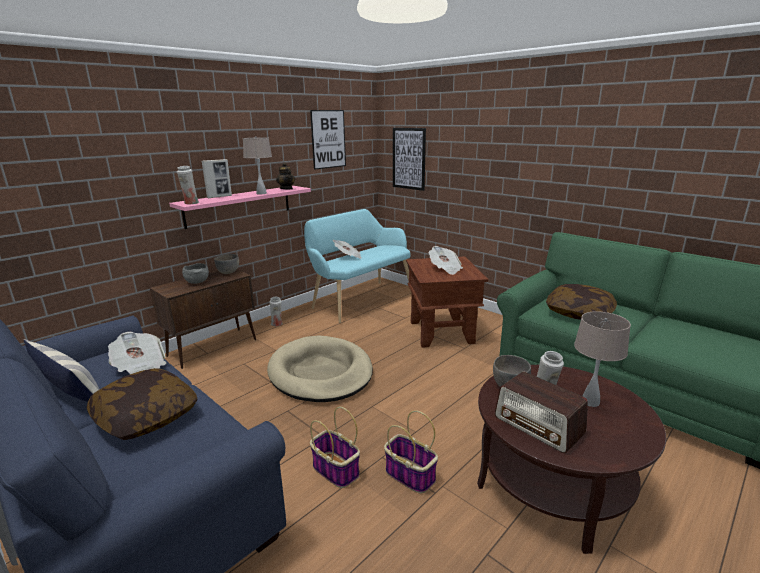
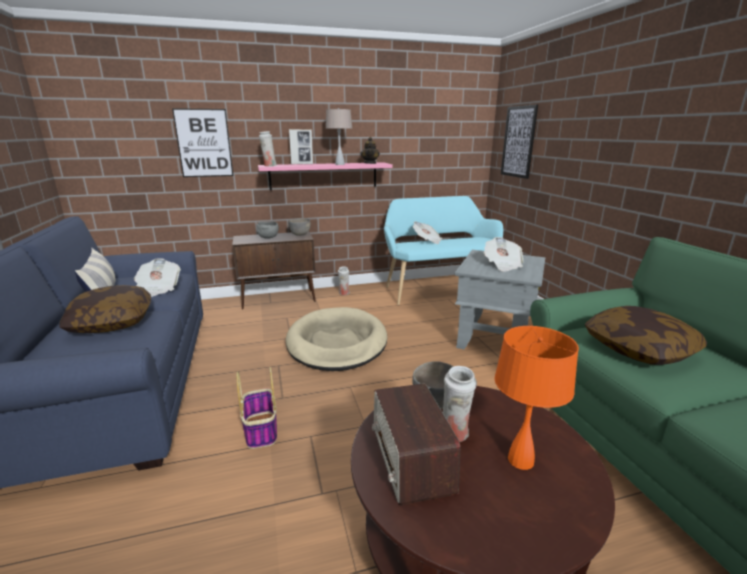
camera: 30 degrees right, 0 degrees up
picture [310,110,346,170] -> picture moved to [172,108,233,177]
basket [384,410,438,493] -> none
brown side table [406,256,489,348] -> grey side table [455,250,545,350]
beige table lamp [574,311,631,407] -> orange table lamp [494,326,579,470]

